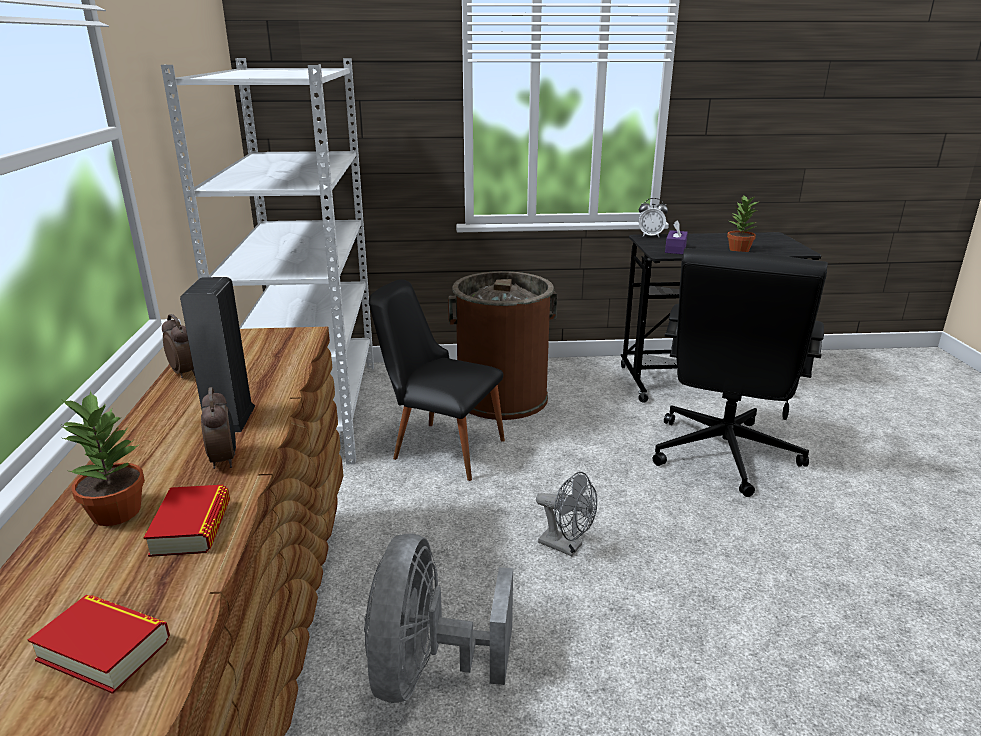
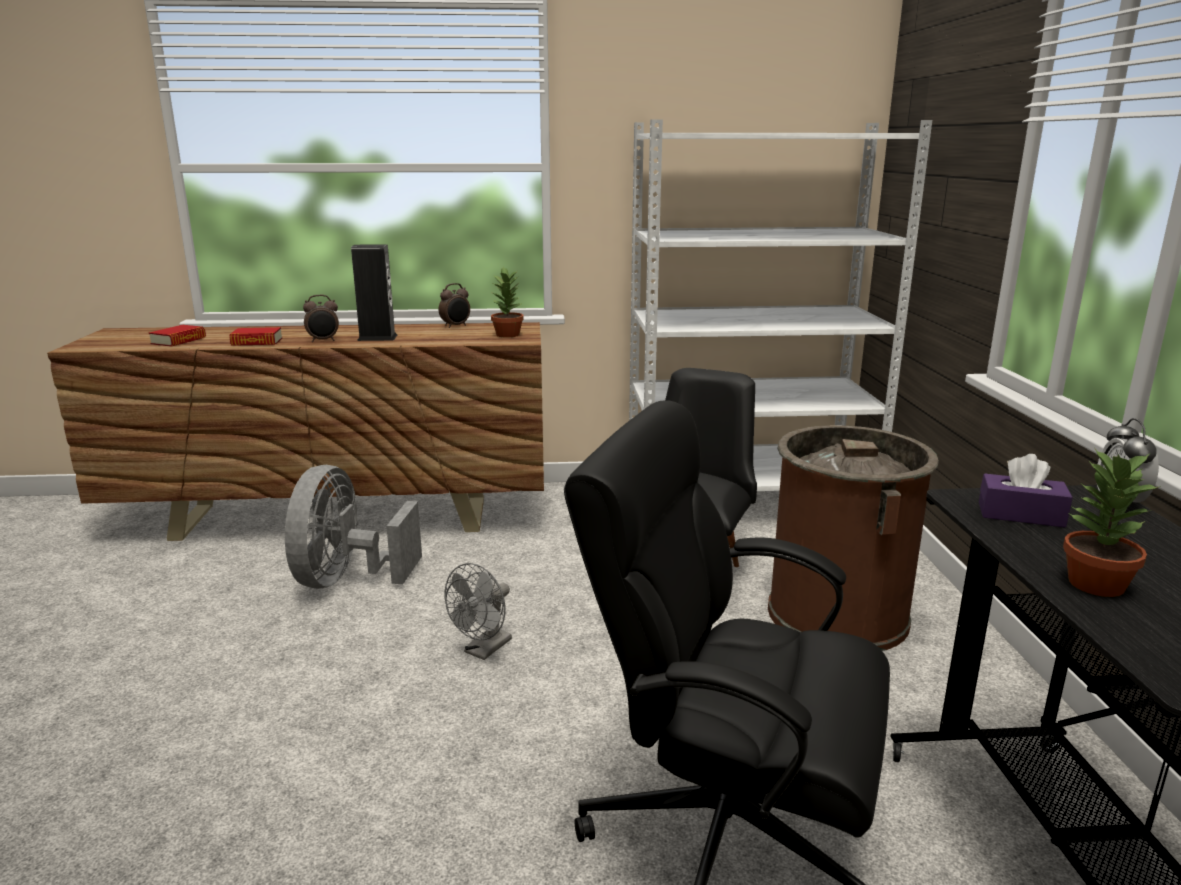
camera: 90 degrees right, 5 degrees down
potted plant [60,391,145,526] -> potted plant moved to [491,266,524,338]
grey fan [364,533,513,703] -> grey fan turned 90 degrees counterclockwise [285,465,422,589]

